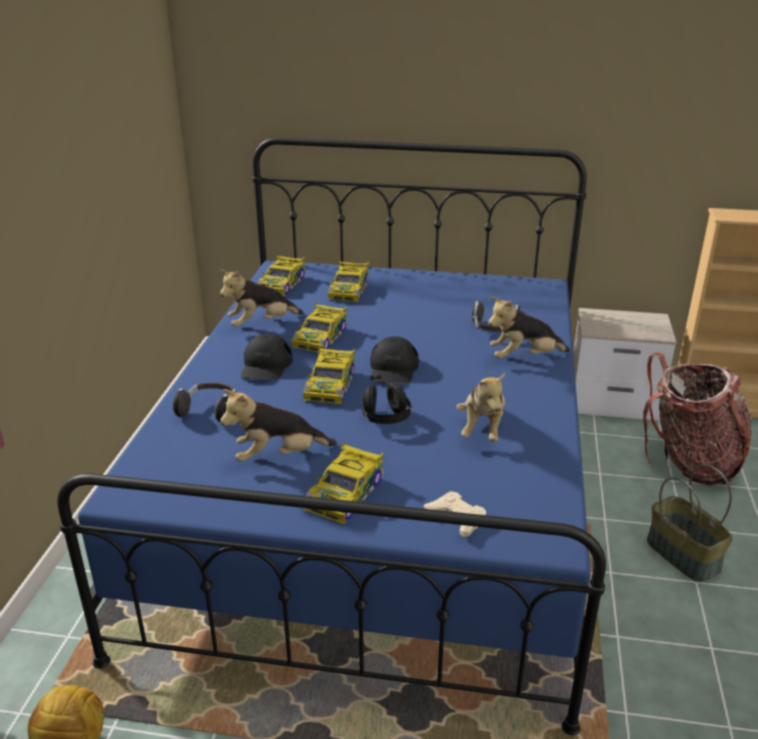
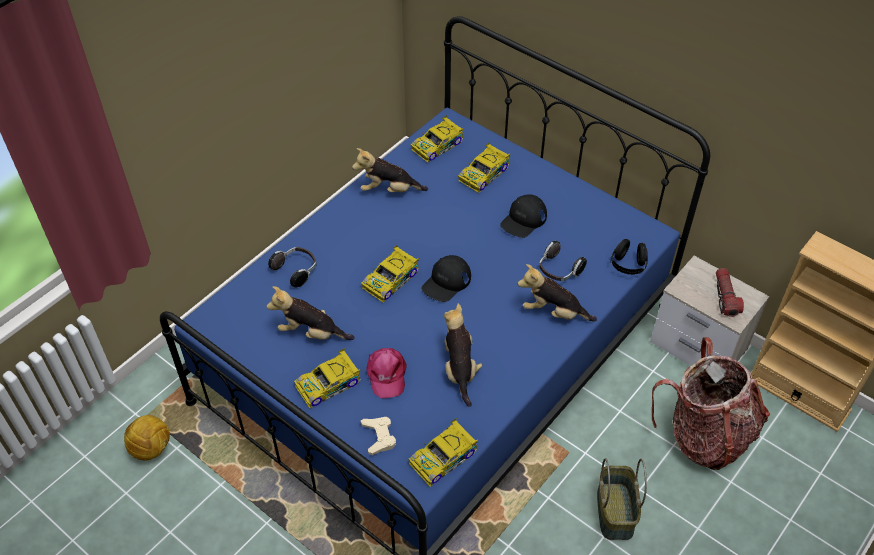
camera: 30 degrees right, 20 degrees up
black cap [240,333,293,380] -> black cap moved to [500,194,547,238]
toy car [291,302,347,353] -> toy car moved to [409,418,478,487]
black headphones [362,383,412,424] -> black headphones moved to [611,239,648,275]
plush toy [456,372,506,442] -> plush toy turned 135 degrees clockwise [444,304,483,407]
none -> pink cap [366,348,407,398]
none -> flashlight [716,268,744,317]

